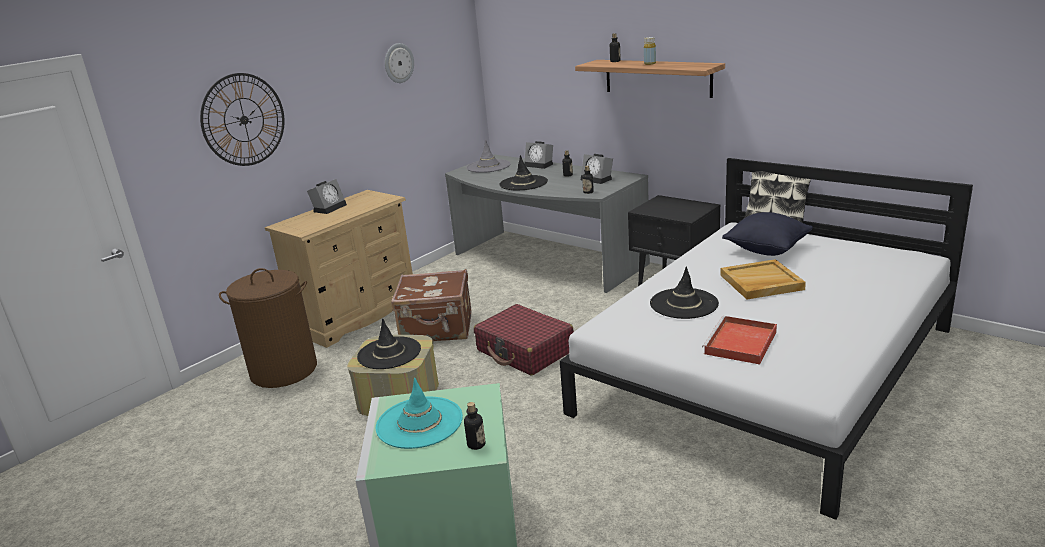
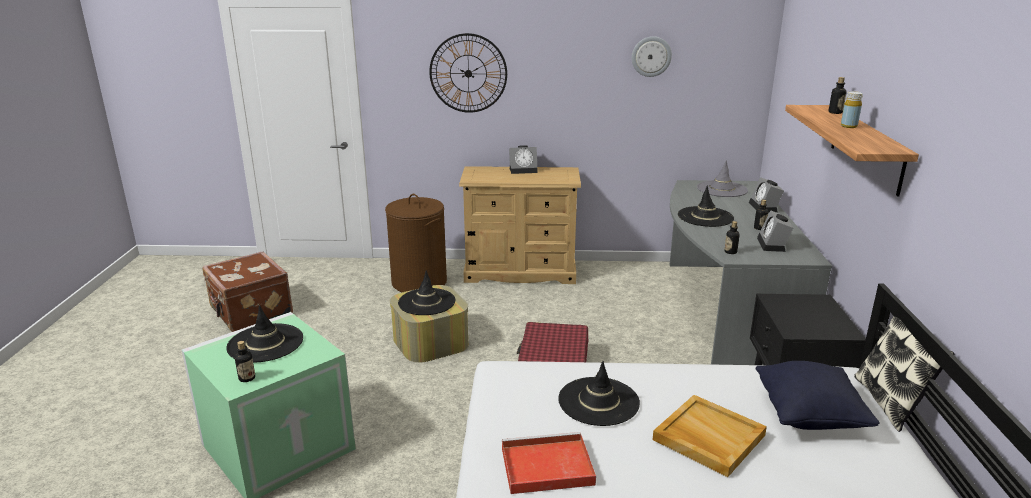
camera: 50 degrees right, 0 degrees up
turquoise hat [376,378,463,449] -> black hat [226,305,303,362]
brown suitcase [391,269,472,341] -> brown suitcase moved to [202,252,293,332]

